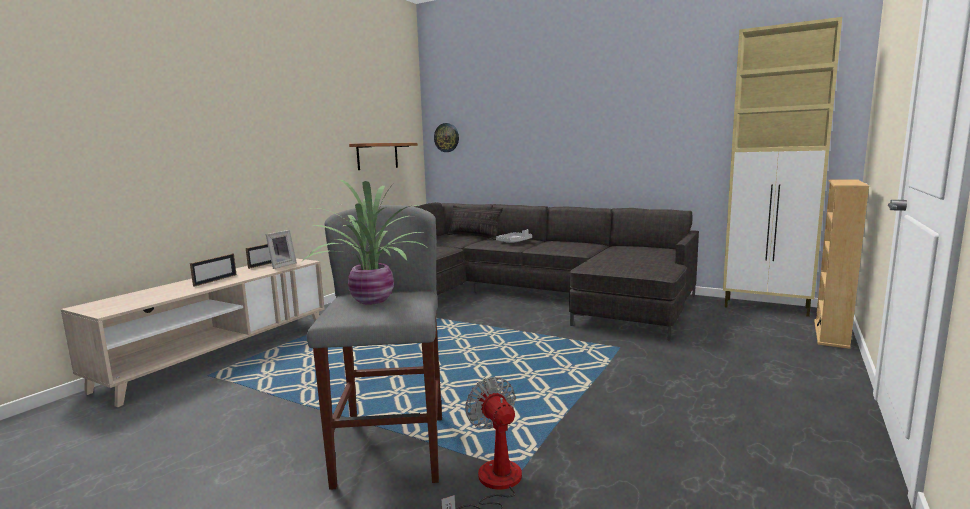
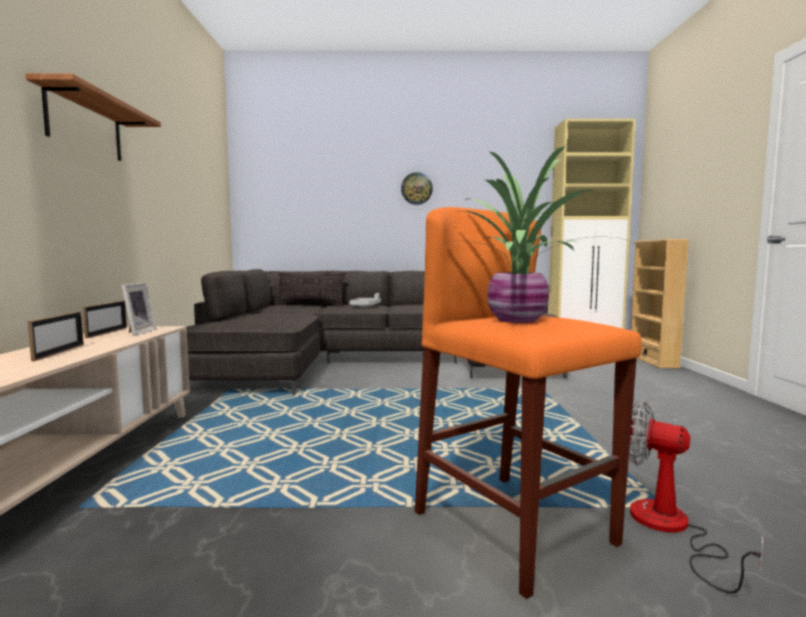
camera: 30 degrees left, 5 degrees down
grey stool [307,205,442,490] -> orange stool [415,207,642,599]
shelf [349,143,418,170] -> shelf moved to [25,73,161,161]
wall clock [434,123,459,152] -> wall clock moved to [401,172,433,205]

